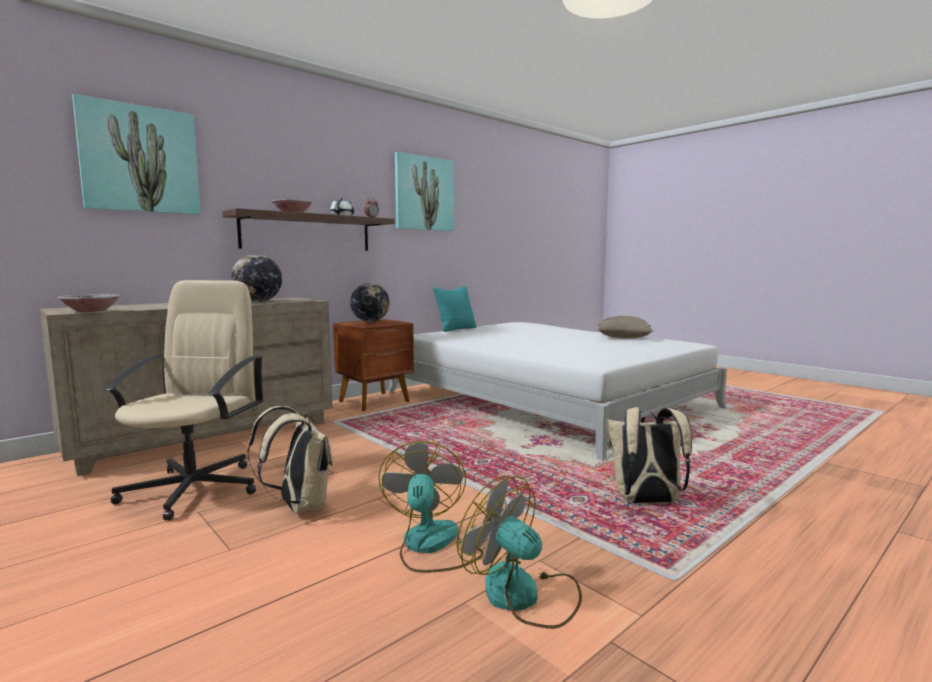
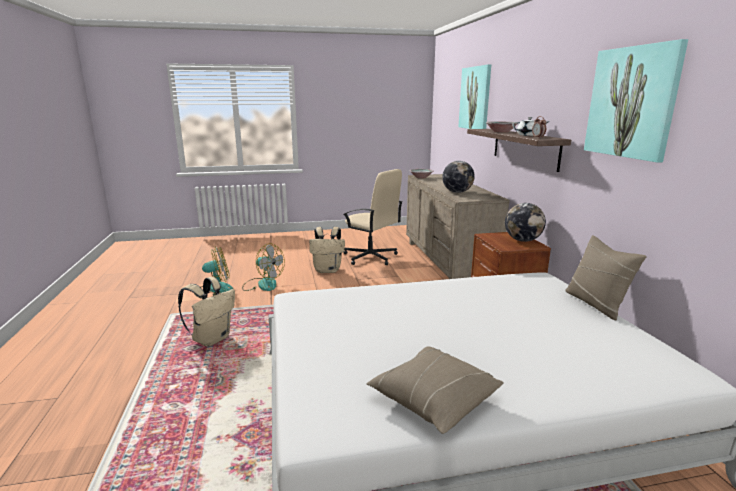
camera: 120 degrees right, 10 degrees up
turquoise pillow [433,286,477,332] -> beige pillow [565,235,647,320]

